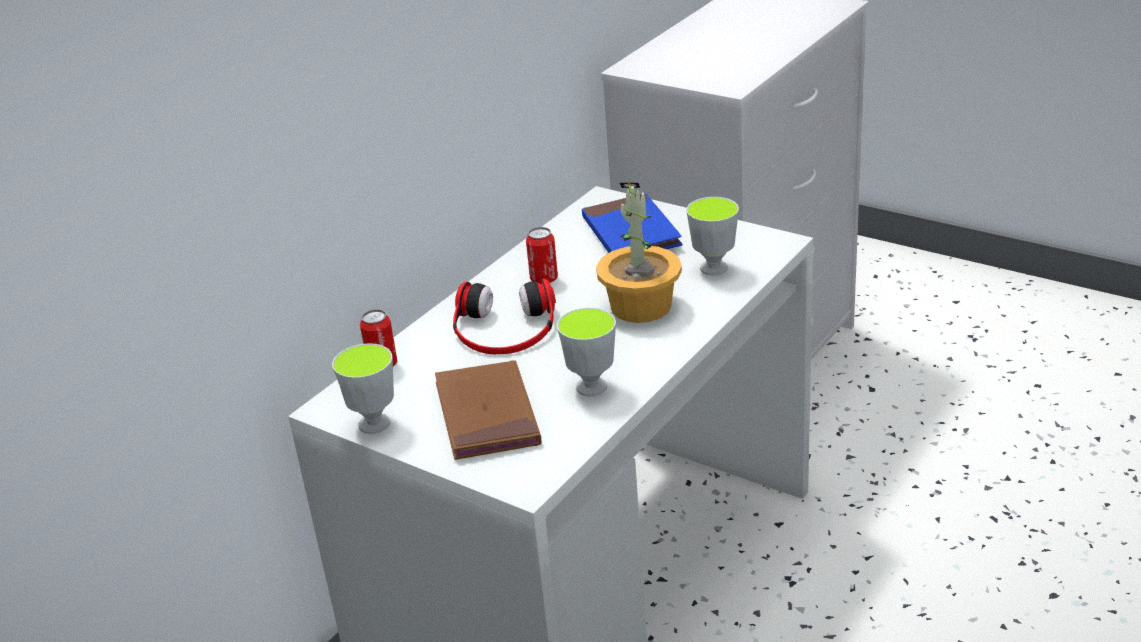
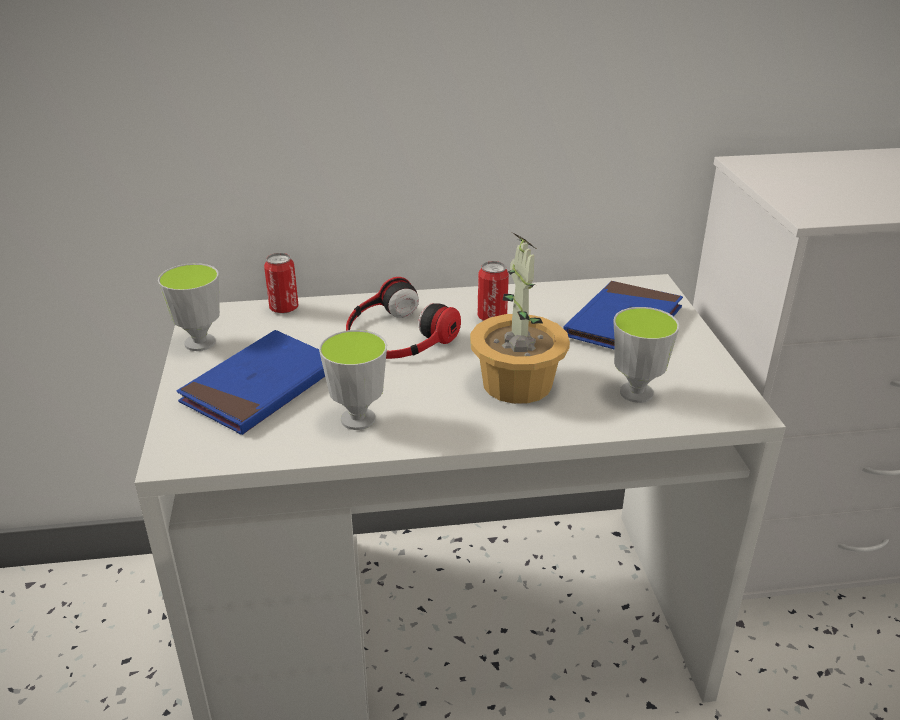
camera: 45 degrees right, 0 degrees up
brown book [435,360,541,460] -> blue book [177,330,325,435]

